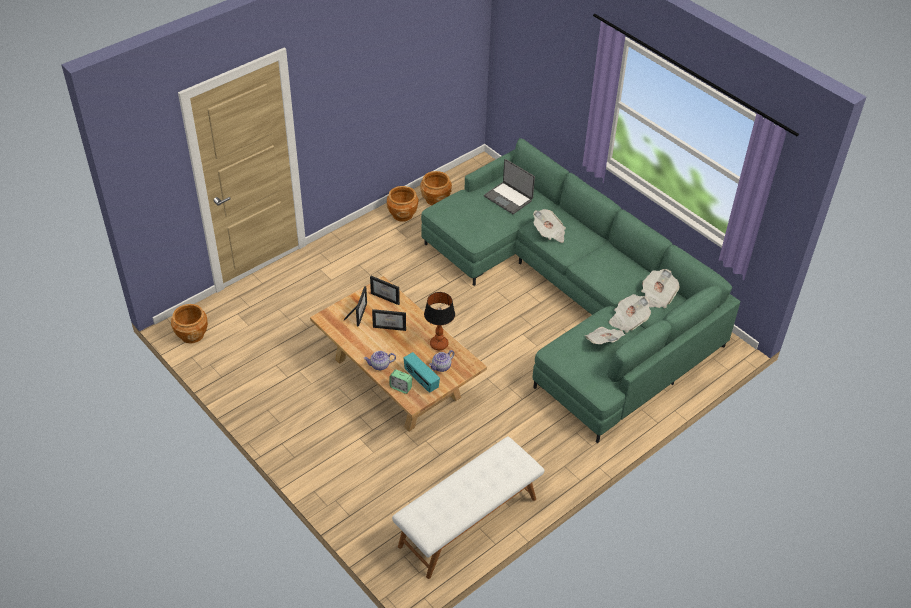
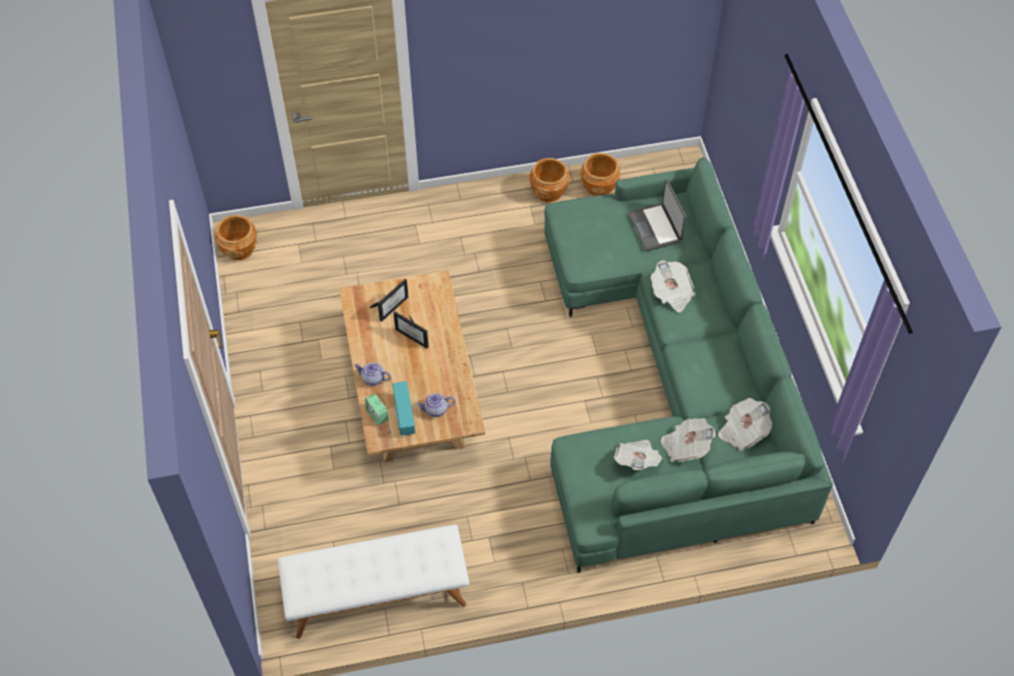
camera: 30 degrees right, 10 degrees up
picture frame [370,276,400,305] -> none
table lamp [424,292,455,350] -> none

